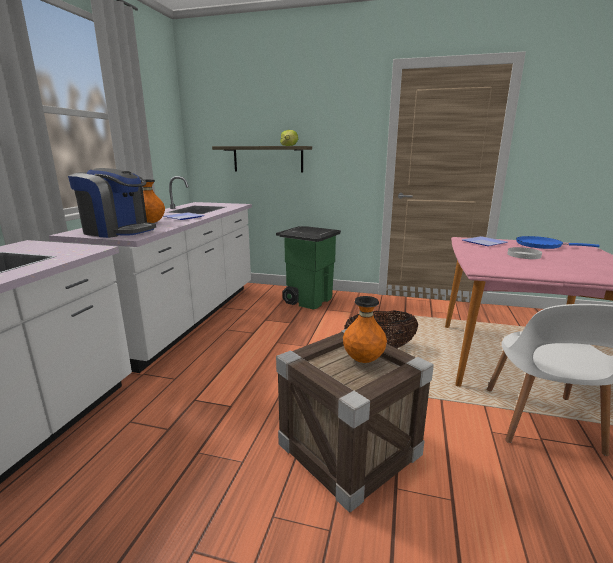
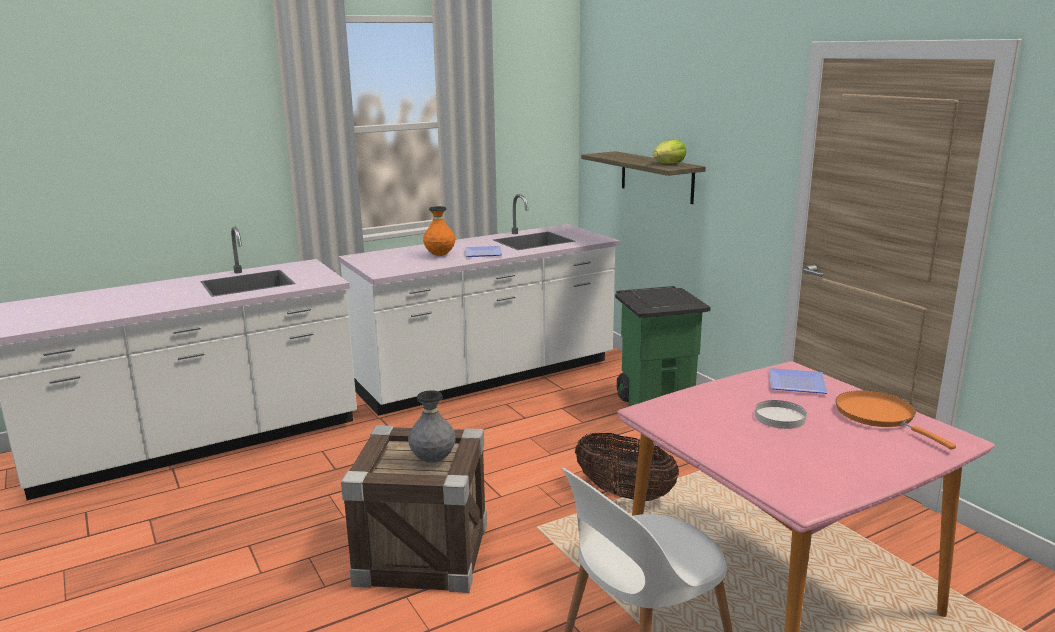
camera: 45 degrees right, 0 degrees up
coffee machine [68,168,156,238] -> none
orange vase [343,296,387,363] -> grey vase [408,390,456,463]
blue frying pan [516,236,600,249] -> orange frying pan [835,390,956,449]

